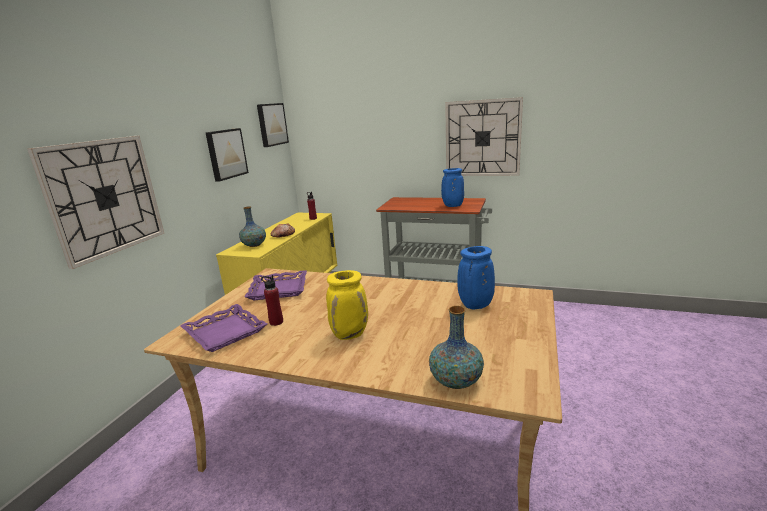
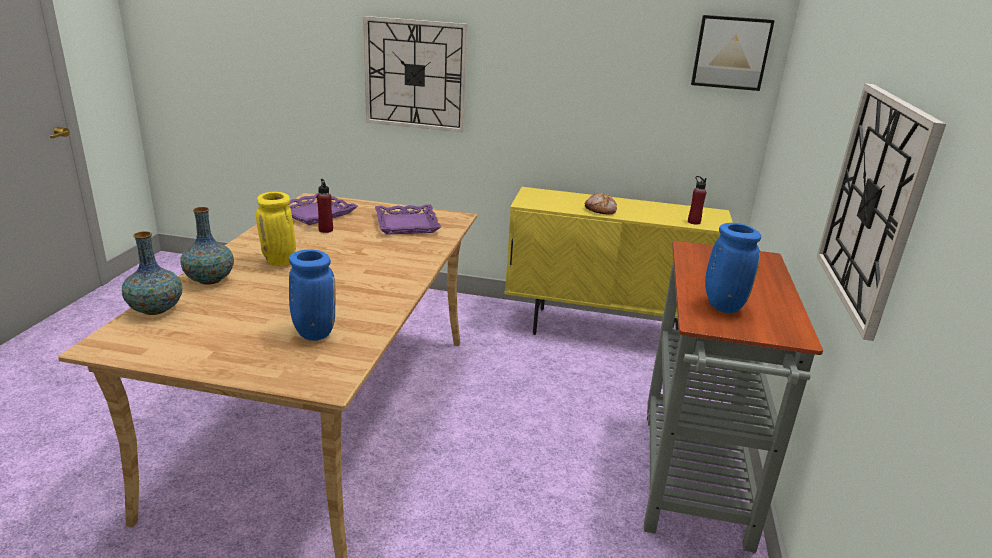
camera: 80 degrees right, 5 degrees up
picture [206,128,249,181] -> none
vase [239,206,266,247] -> vase moved to [180,207,234,285]

